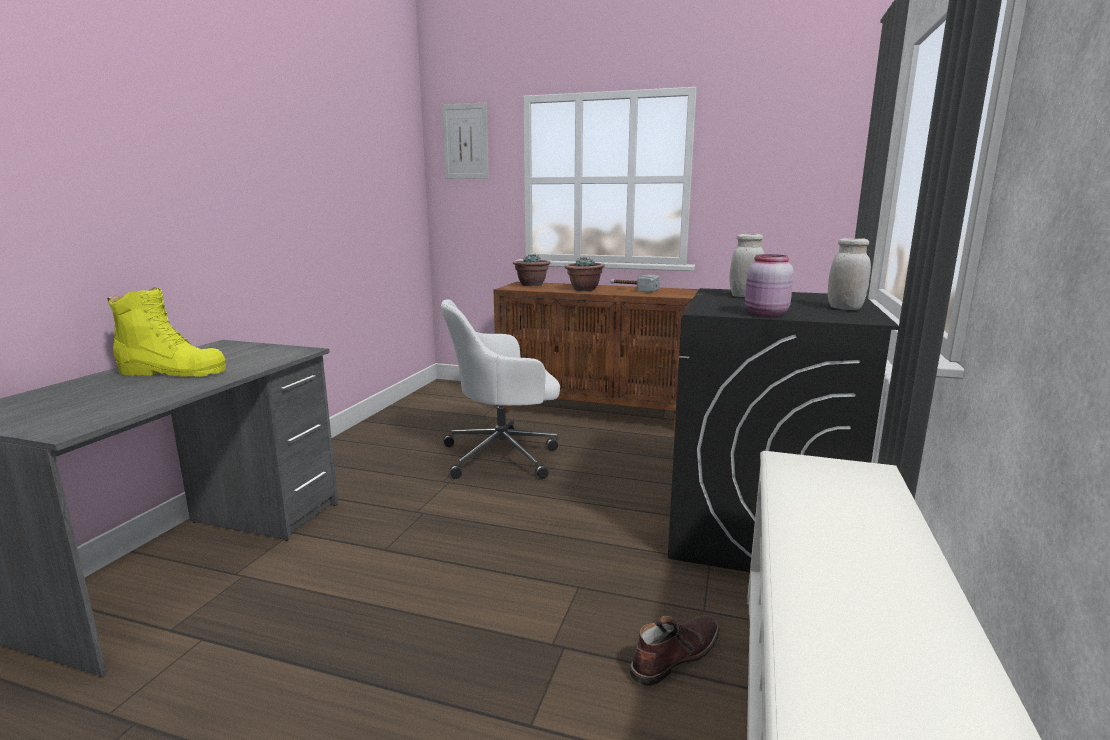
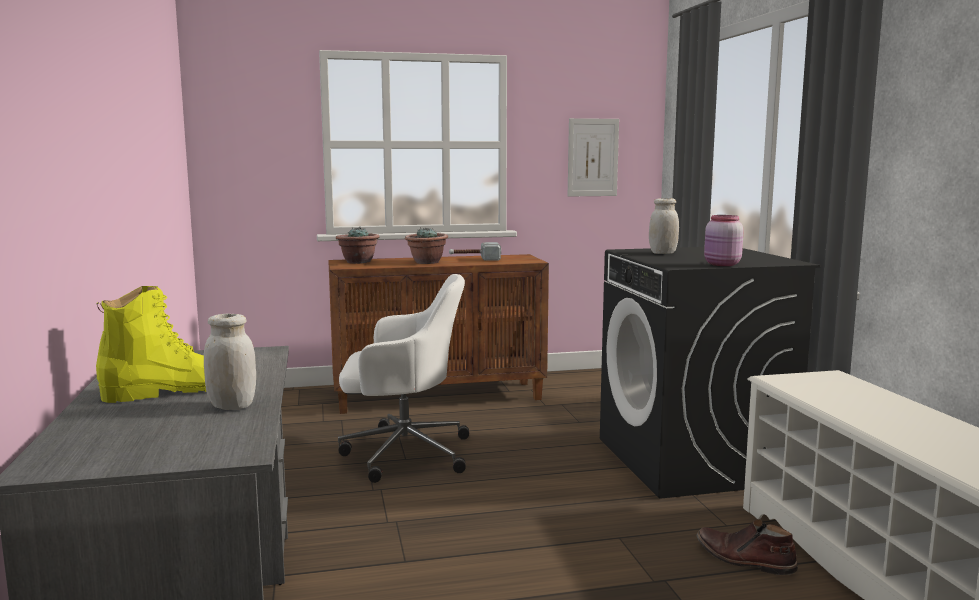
camera: 30 degrees left, 5 degrees down
white office chair [441,299,560,479] -> white office chair turned 135 degrees counterclockwise [338,274,469,483]
picture [442,103,489,179] -> picture moved to [568,118,619,197]
brown boot [629,615,720,686] -> brown boot turned 75 degrees counterclockwise [697,519,798,575]
white jar [828,238,871,310] -> white jar moved to [204,314,256,410]

